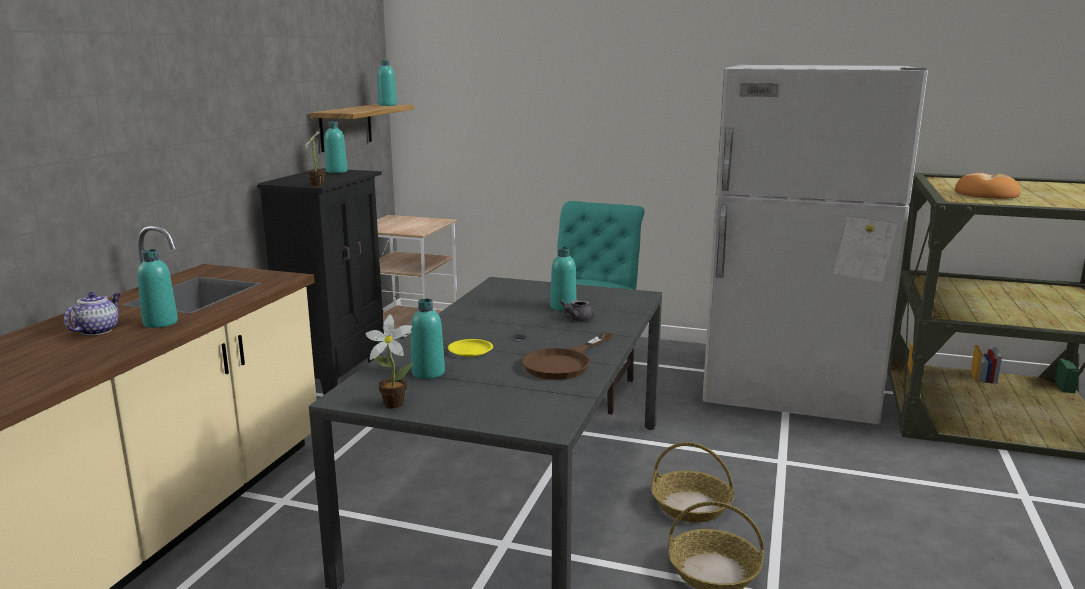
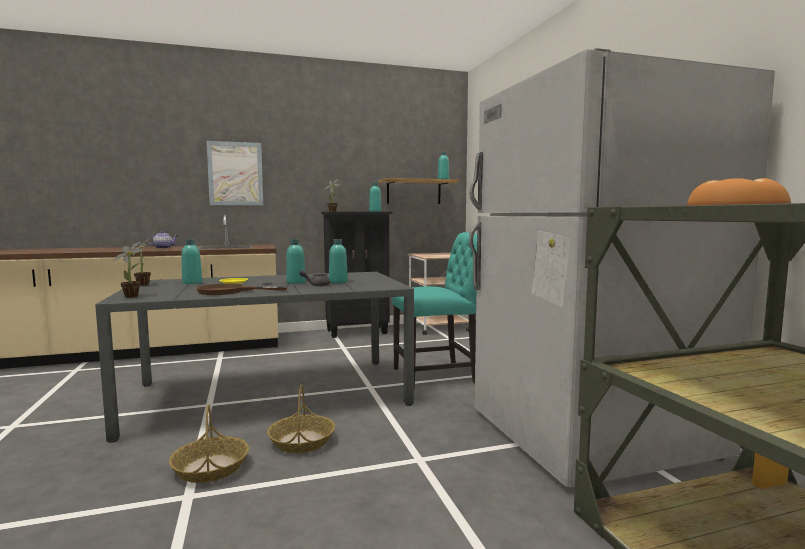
camera: 55 degrees right, 10 degrees down
turquoise bottle [137,249,178,328] -> turquoise bottle moved to [286,239,306,284]
none -> potted plant [113,241,143,297]
none -> picture [207,141,263,205]

